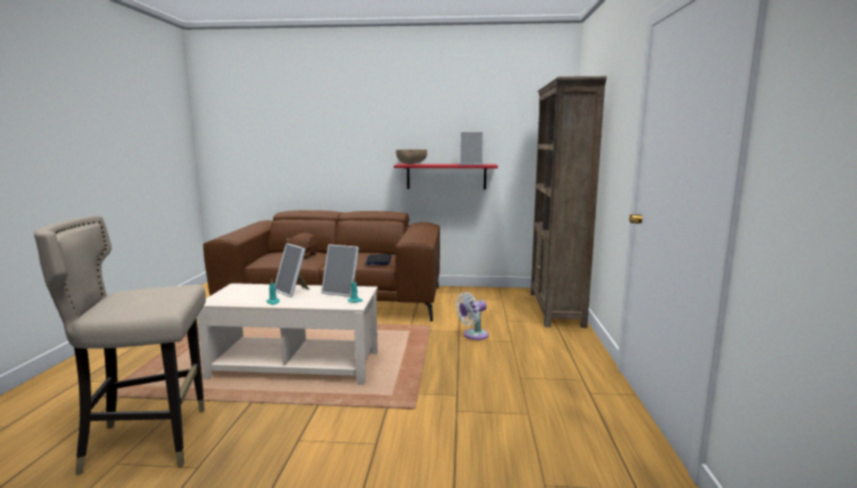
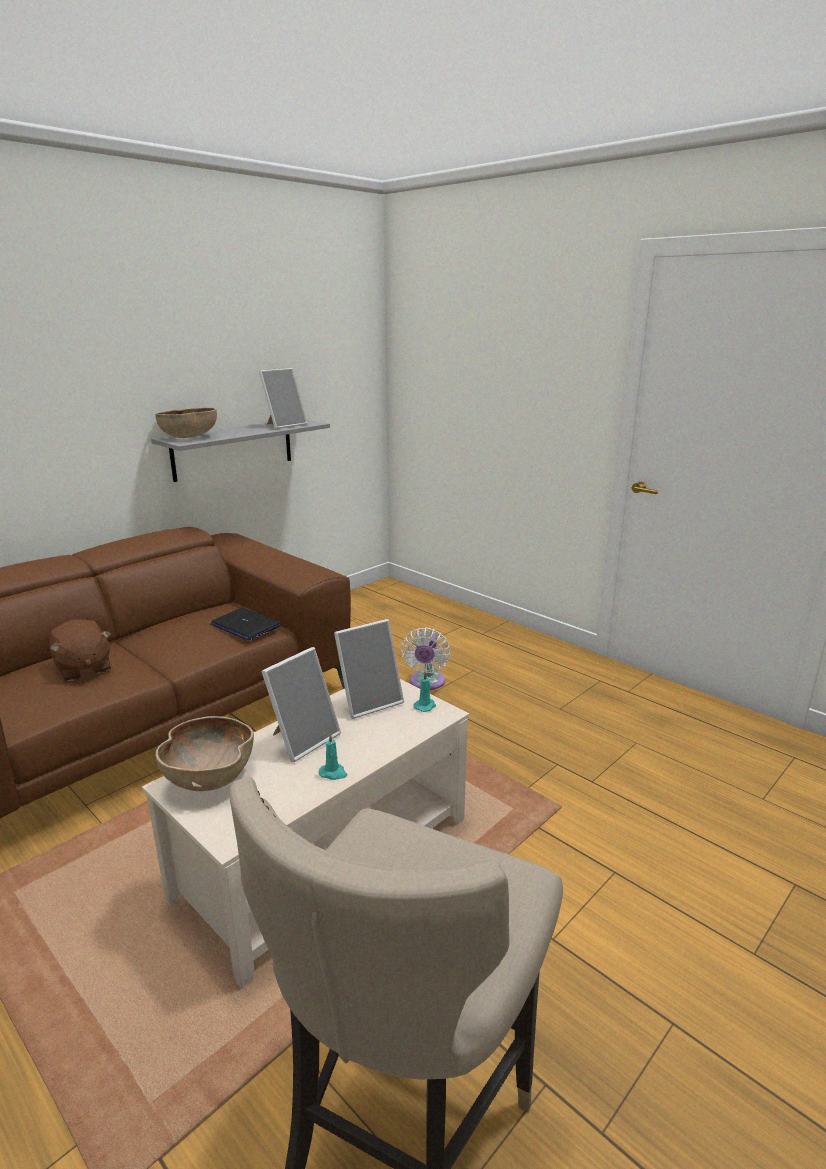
camera: 50 degrees left, 10 degrees up
picture frame [275,243,310,298] -> picture frame turned 45 degrees counterclockwise [262,647,341,762]
red shelf [394,164,498,189] -> grey shelf [151,420,330,482]
brown bookcase [531,76,607,328] -> none
none -> brown bowl [155,716,254,791]

